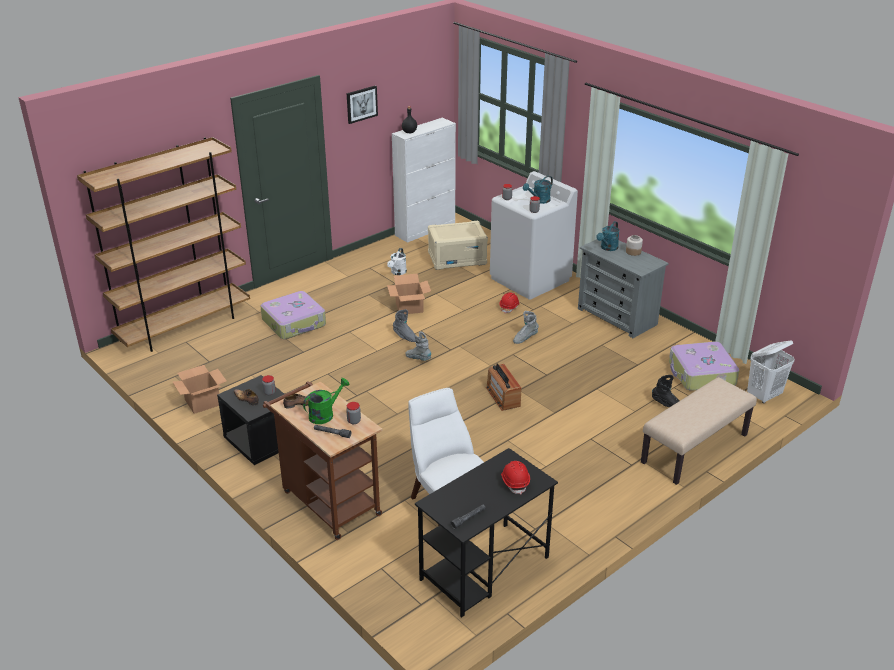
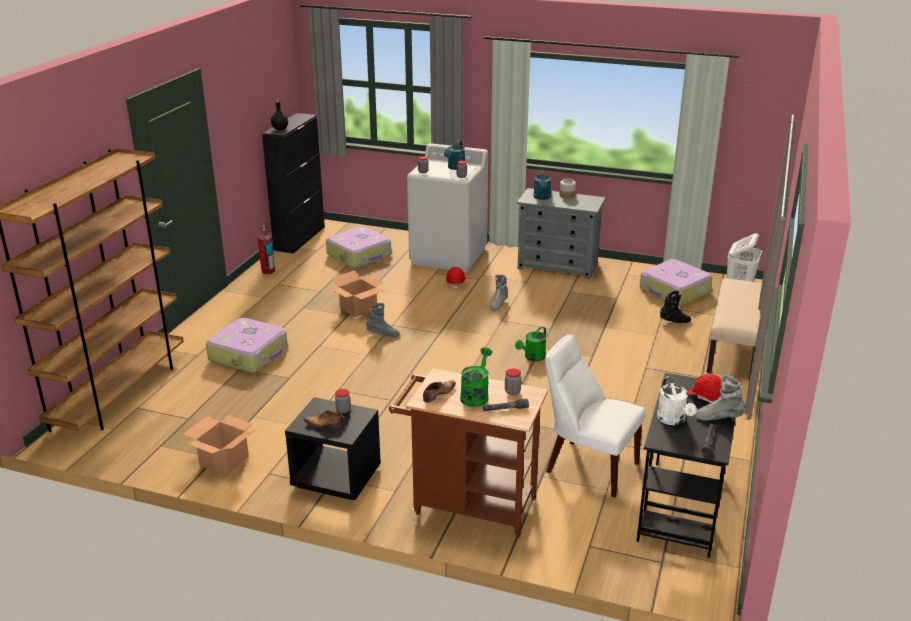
camera: 30 degrees left, 5 degrees down
picture [347,86,378,124] -> none
white watering can [387,248,407,275] -> white watering can moved to [657,377,697,426]
white cabinet [392,118,456,243] -> black cabinet [262,113,325,254]
grey boot [405,331,431,361] -> grey boot moved to [695,375,746,421]
beige storage box [428,221,488,270] -> suitcase [326,226,391,268]
radio [486,363,522,411] -> green watering can [515,326,546,361]
none -> fire extinguisher [257,222,275,274]

